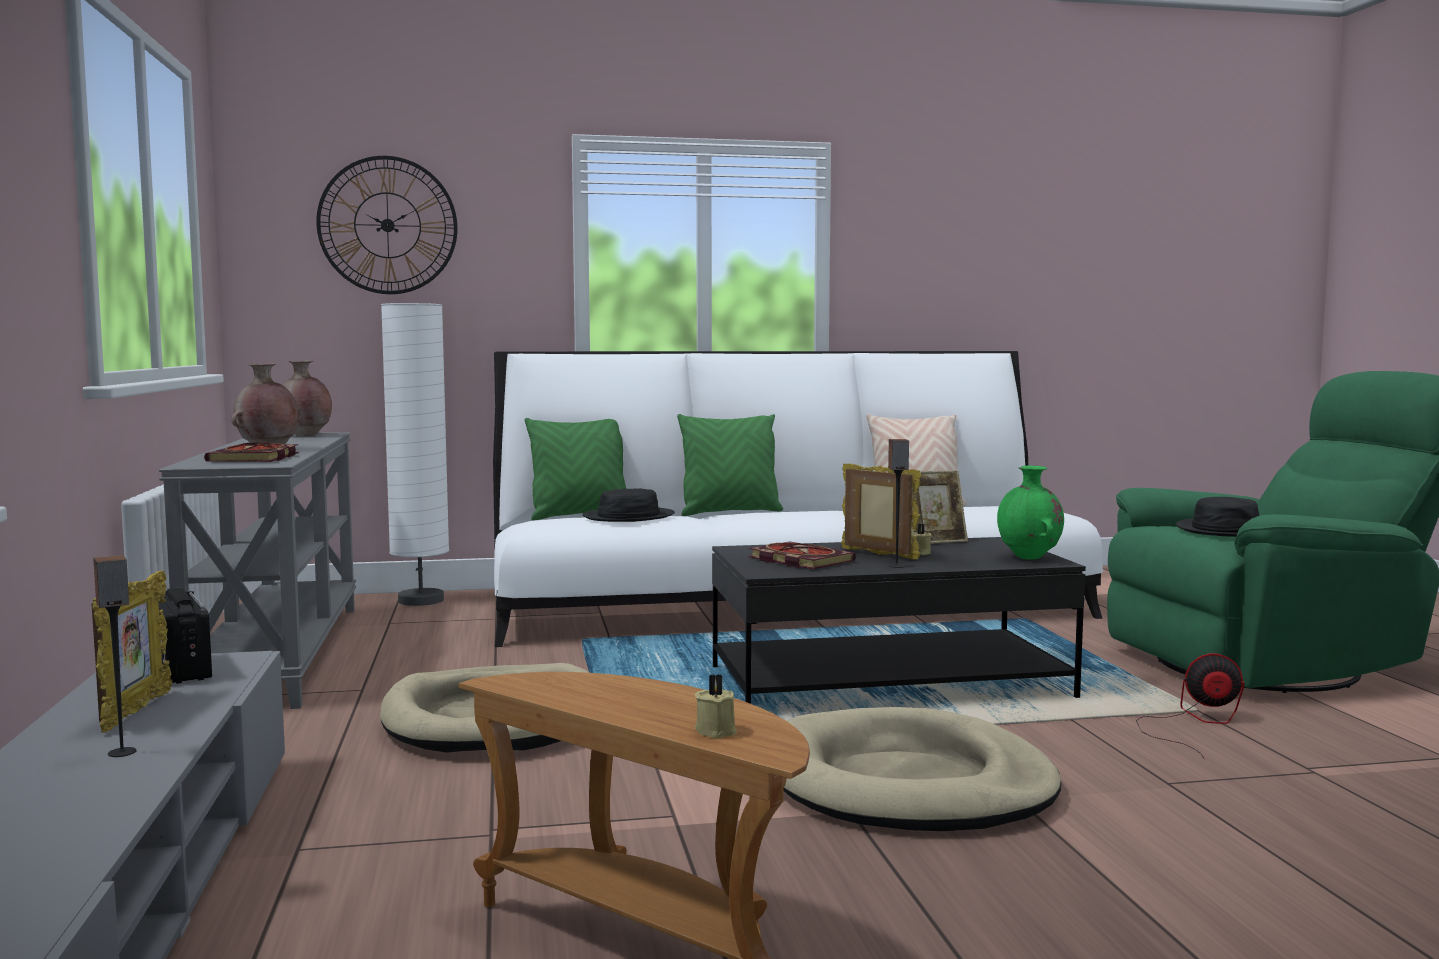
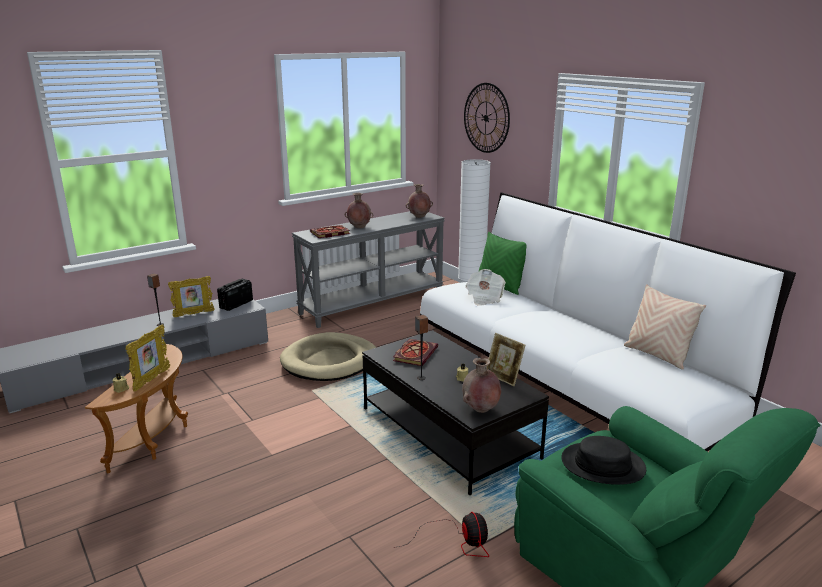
camera: 65 degrees right, 15 degrees up
black hat [582,488,675,522] -> newspaper [466,269,506,306]
green pillow [677,414,783,516] -> none
beige dog bed [783,707,1061,831] -> none
picture frame [841,464,922,560] -> picture frame moved to [126,324,170,392]
green vase [997,466,1064,560] -> brown vase [462,358,501,413]

